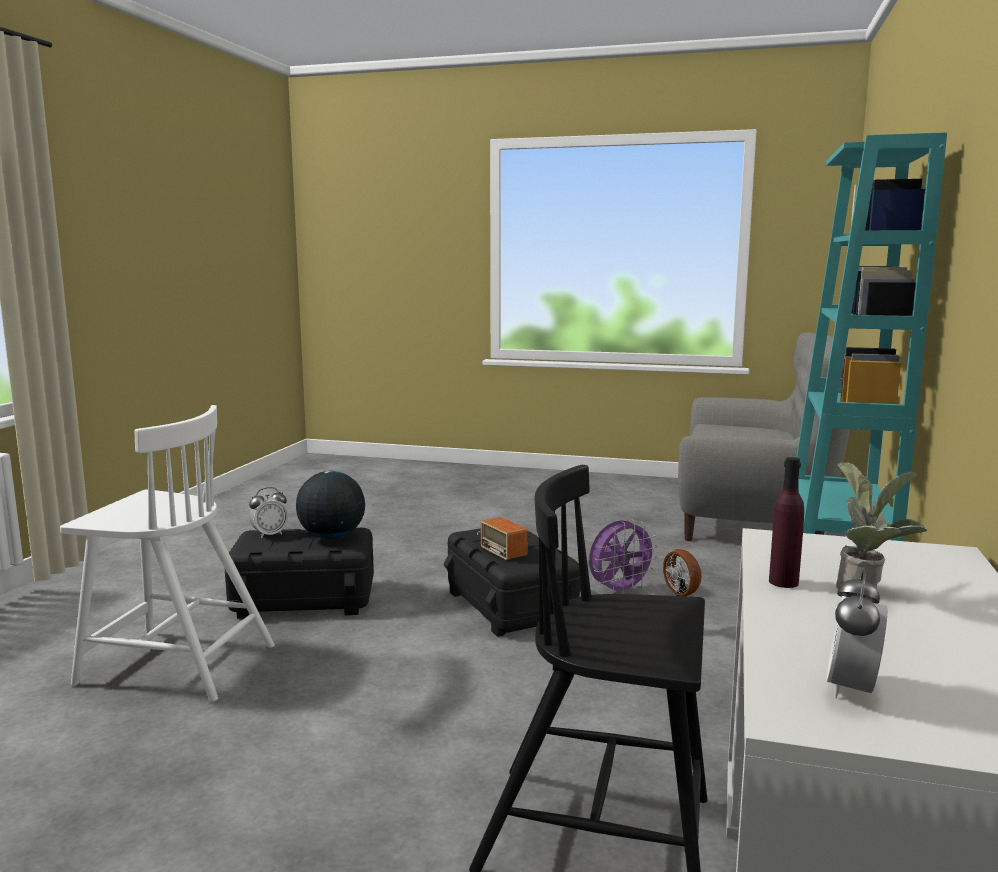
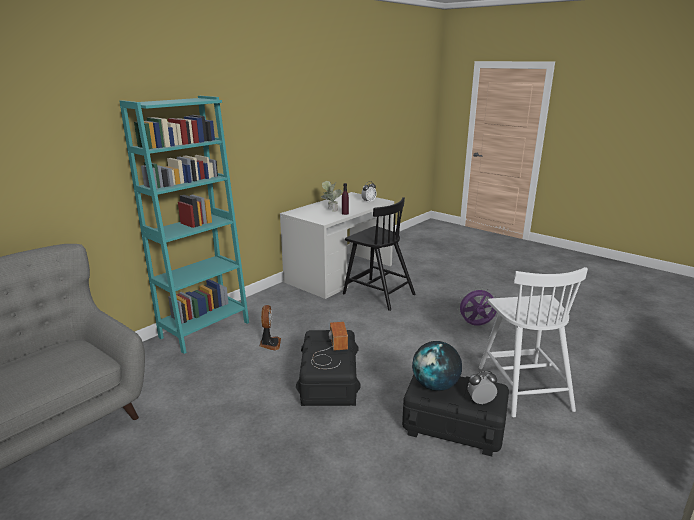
camera: 155 degrees left, 10 degrees up
white chair [60,405,275,702] -> white chair turned 135 degrees counterclockwise [479,267,588,417]
purple fan [589,519,658,594] -> purple fan moved to [457,287,497,326]

